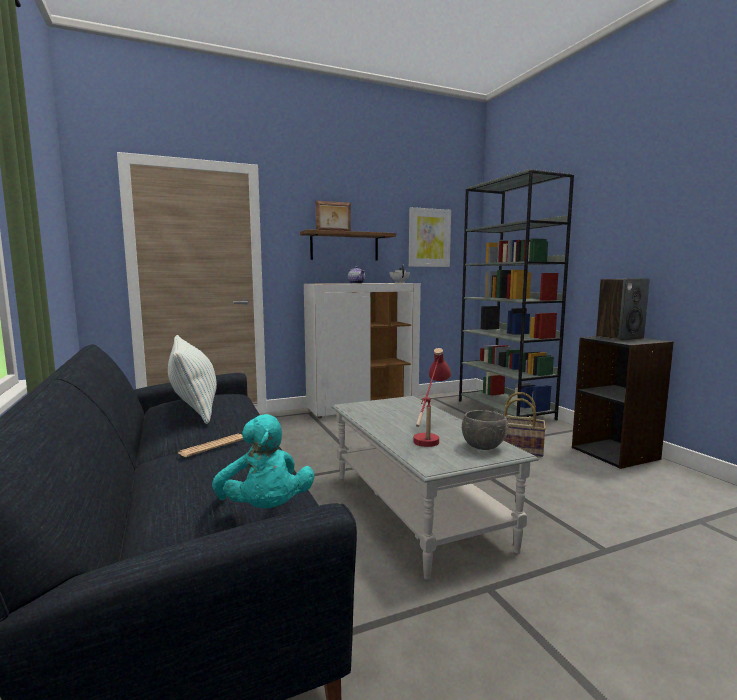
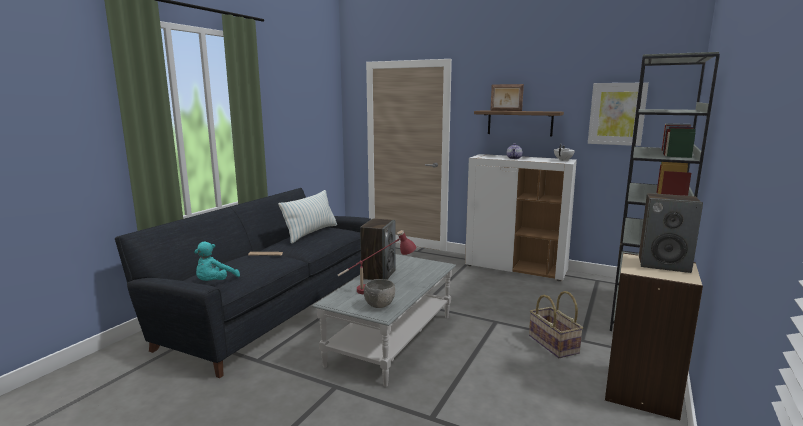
camera: 50 degrees right, 5 degrees up
black bookcase [572,336,674,469] -> beige bookcase [605,253,703,420]
none -> speaker [360,218,396,280]

